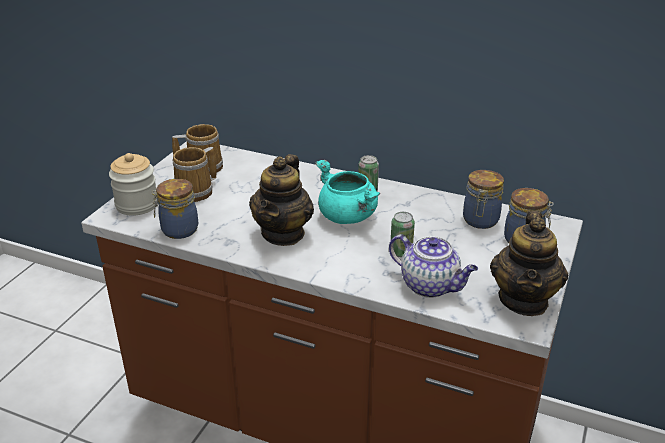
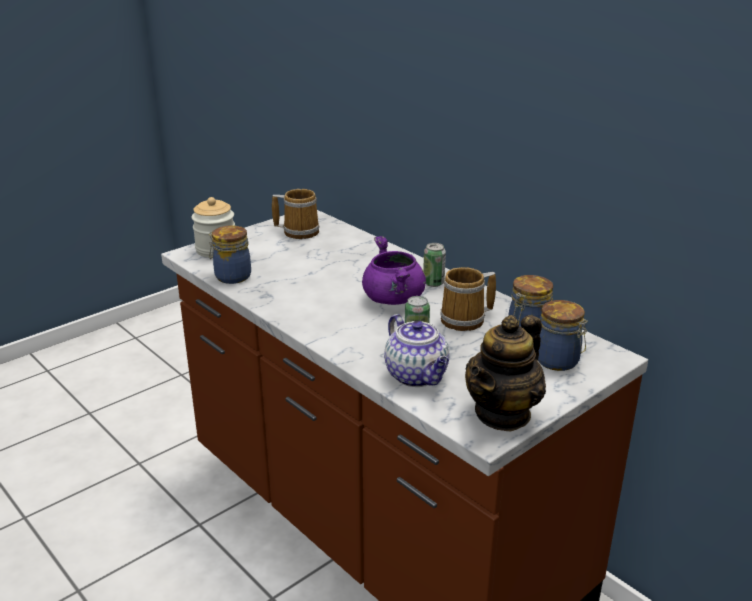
camera: 25 degrees right, 5 degrees down
mug [172,147,217,202] -> mug moved to [441,267,496,331]
teapot [249,154,314,246] -> none
turquoise cooking pot [315,160,380,224] -> purple cooking pot [362,236,426,305]

